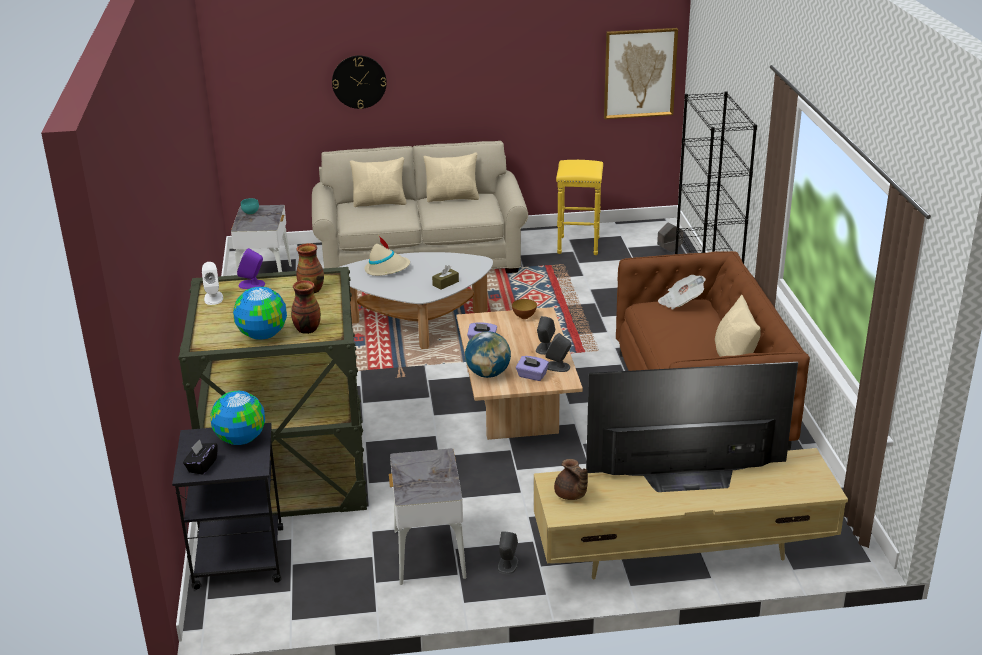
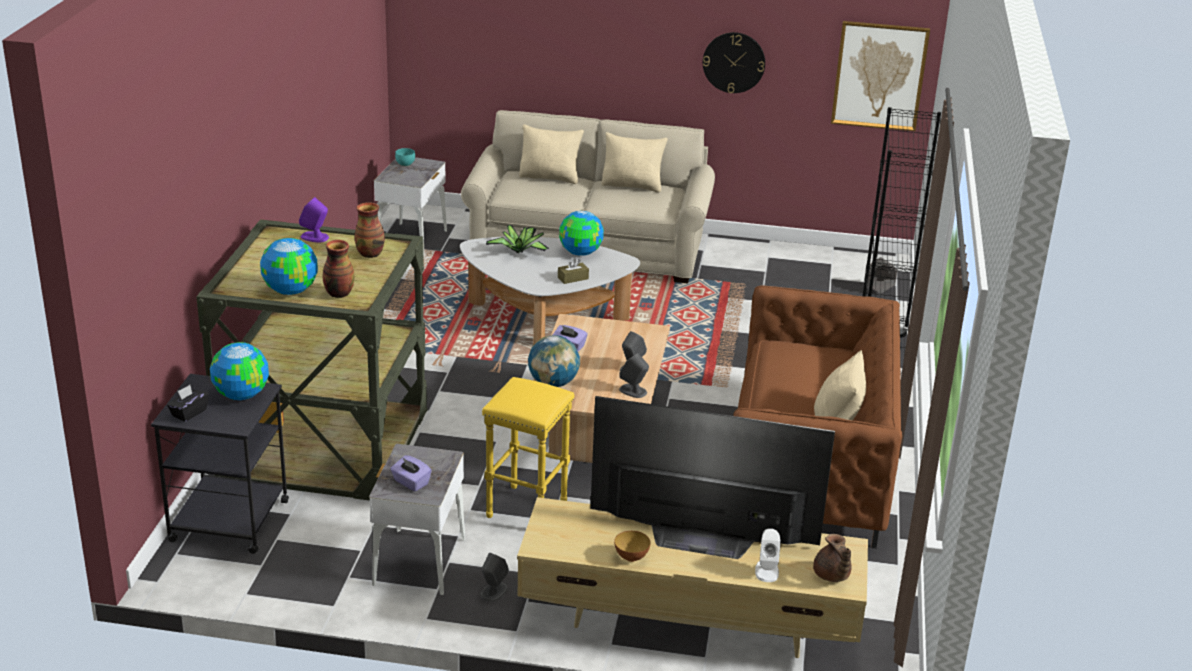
camera: 15 degrees right, 0 degrees up
white speaker [202,262,223,305] -> white speaker moved to [755,528,781,582]
wall clock [332,56,387,109] -> wall clock moved to [703,32,765,93]
beige hat [365,236,410,276] -> potted plant [486,225,549,253]
bowl [512,299,537,319] -> bowl moved to [614,531,651,562]
purple tissue box [516,356,549,381] -> purple tissue box moved to [390,455,432,492]
brown teapot [554,459,588,500] -> brown teapot moved to [813,534,852,582]
yellow stool [556,160,603,255] -> yellow stool moved to [482,377,574,518]
newspaper [658,275,706,309] -> none
none -> globe [559,211,604,256]

